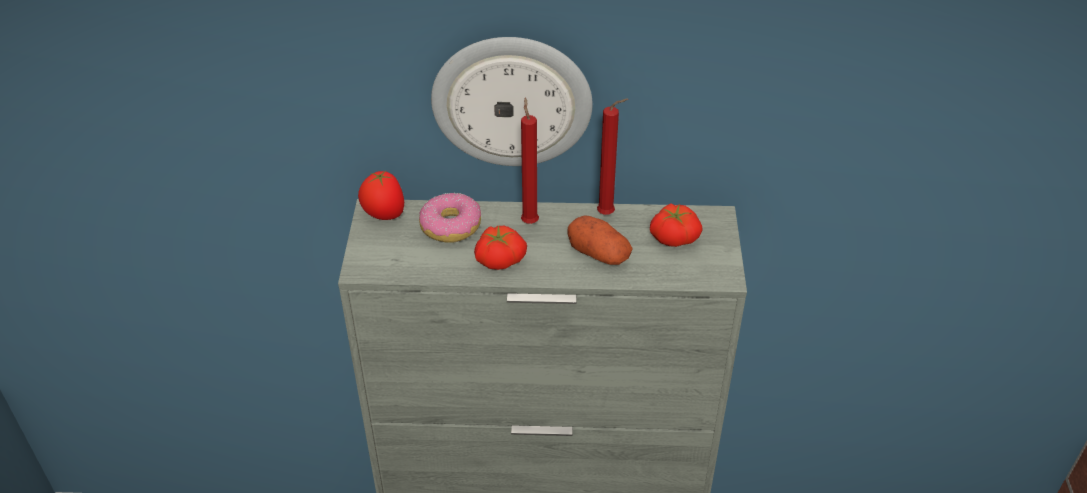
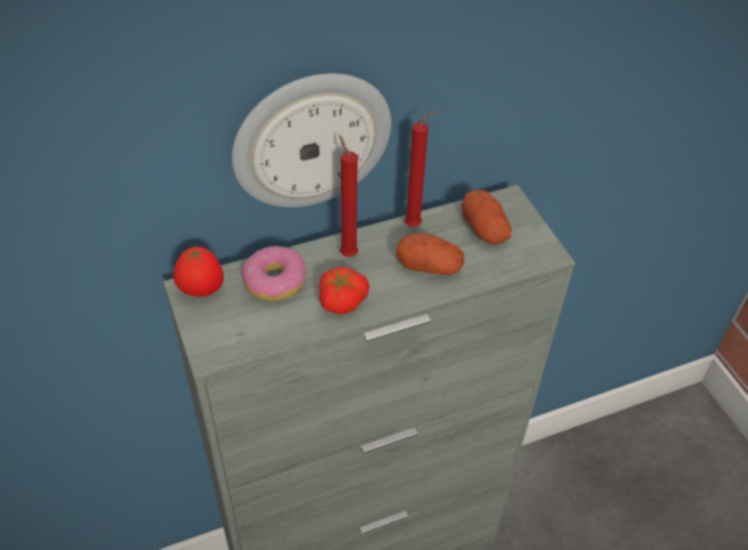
camera: 25 degrees left, 5 degrees up
tomato [650,203,703,247] -> potato [461,190,512,245]

